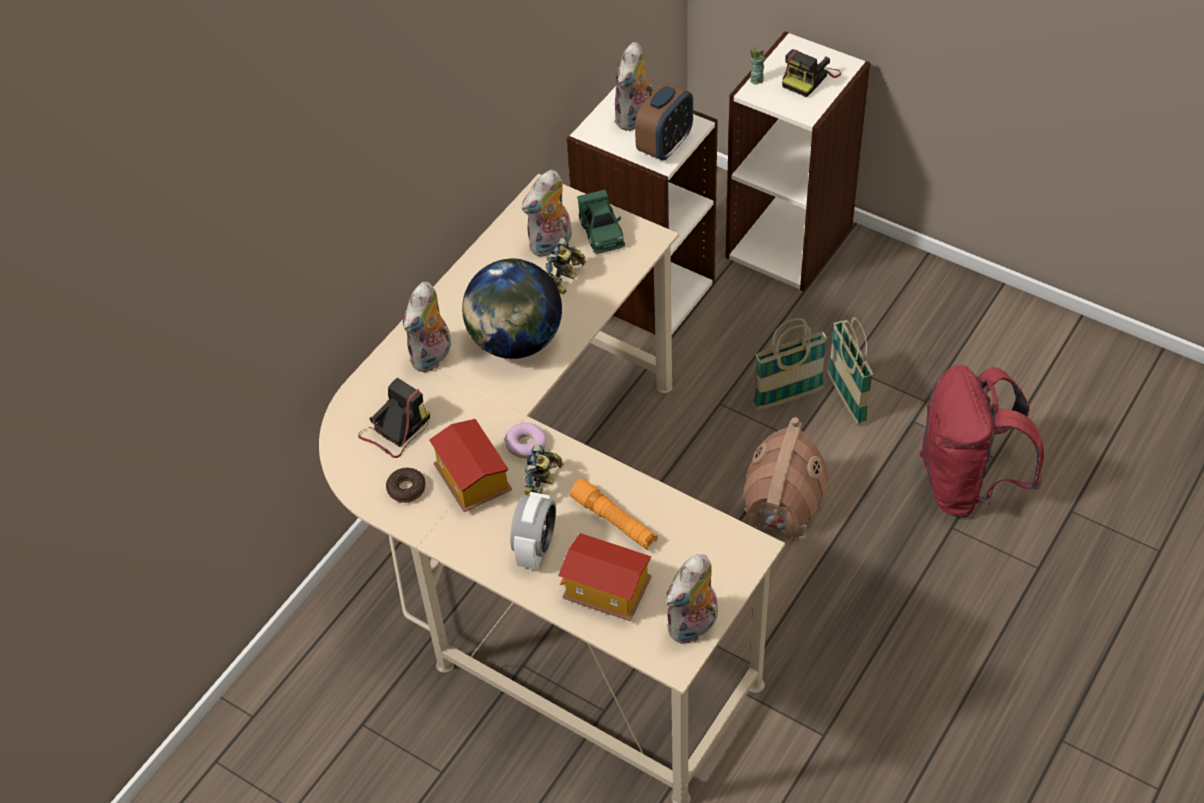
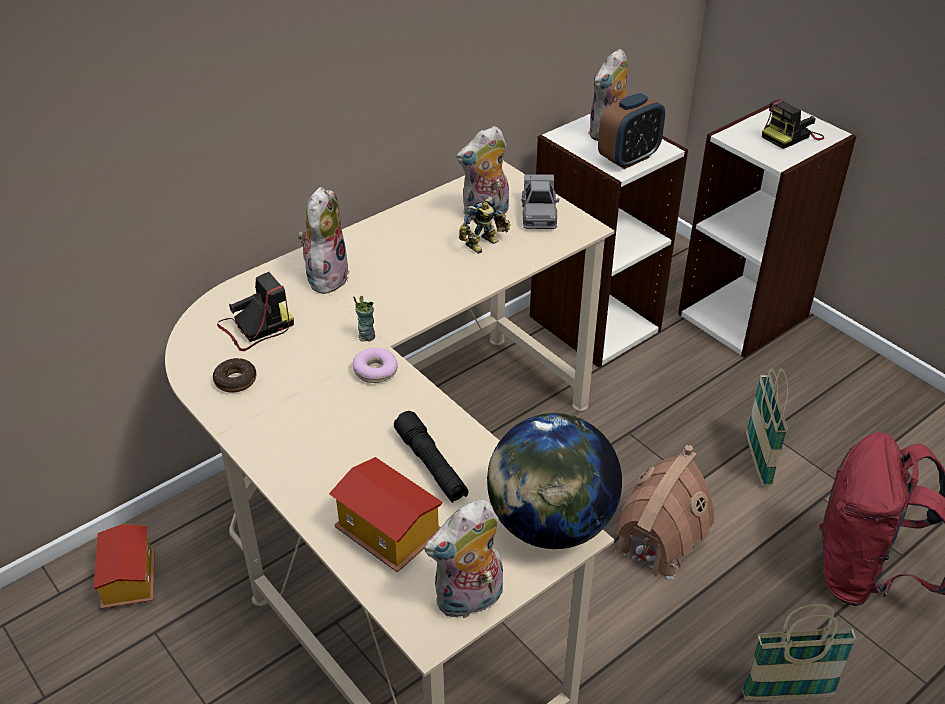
camera: 15 degrees right, 10 degrees down
plush toy [403,282,451,373] -> plush toy turned 150 degrees clockwise [298,187,350,294]
toy house [429,419,512,512] -> toy house moved to [94,524,155,609]
globe [462,258,562,359] -> globe moved to [487,413,622,549]
alarm clock [510,492,556,570] -> none
toy robot [524,444,564,495] -> none
orange flashlight [570,479,658,550] -> black flashlight [394,411,469,503]
green toy car [577,190,625,254] -> grey toy car [521,174,559,229]
cup [750,48,765,85] -> cup moved to [353,296,375,342]
basket [753,318,827,410] -> basket moved to [742,604,857,701]

